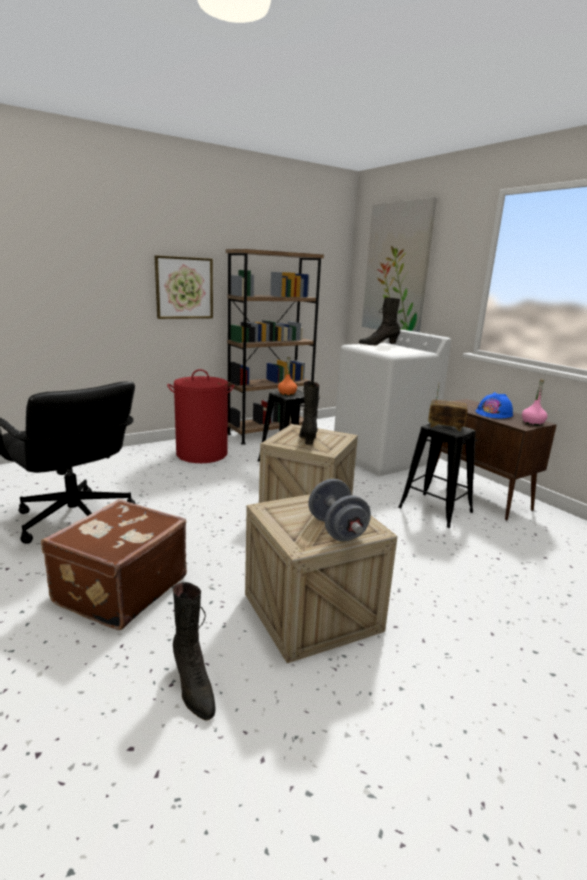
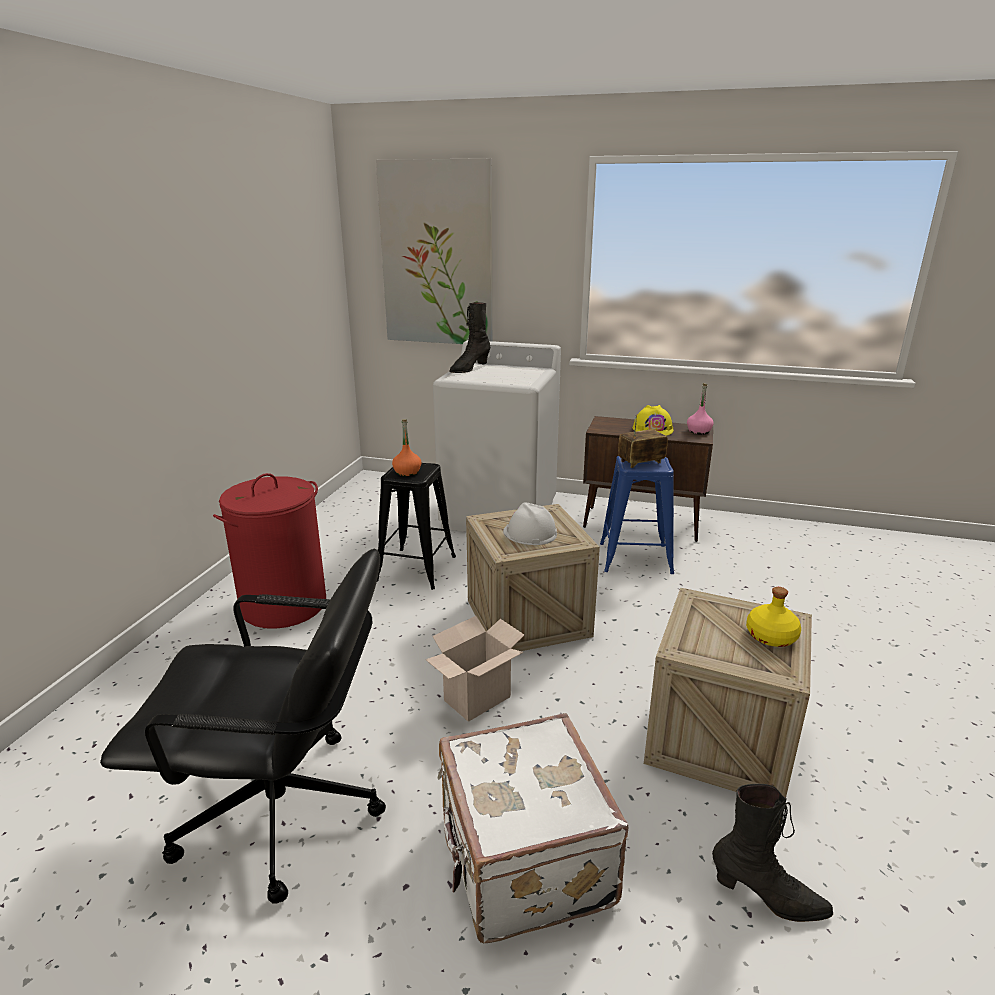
camera: 40 degrees left, 5 degrees up
brown suitcase [41,499,187,630] -> white suitcase [438,713,628,943]
picture [155,255,213,319] -> none
brown bookcase [226,249,324,445] -> none
black boot [299,381,320,445] -> white hard hat [503,502,557,545]
grey dumbbell [308,479,371,542] -> yellow bottle [746,587,801,647]
black stool [399,423,476,528] -> blue stool [600,456,674,574]
blue hard hat [476,392,513,418] -> yellow hard hat [633,405,674,436]
none -> cardboard box [426,616,524,722]

